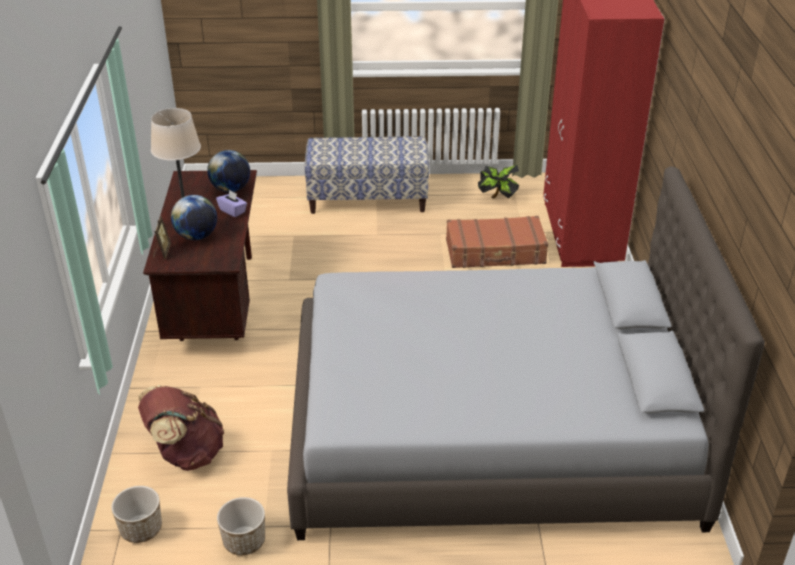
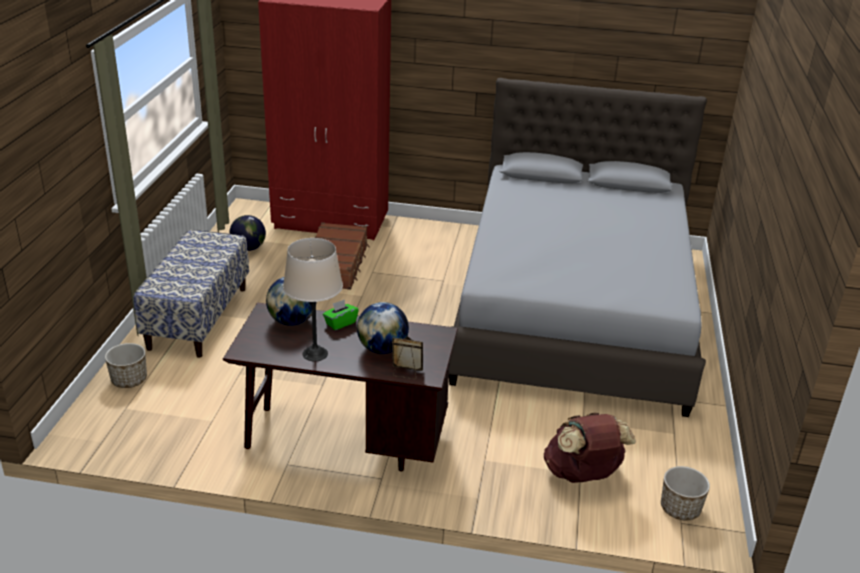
camera: 80 degrees left, 5 degrees down
purple tissue box [216,190,247,217] -> green tissue box [323,299,359,330]
planter [217,497,265,555] -> planter moved to [105,343,147,388]
potted plant [478,165,519,199] -> globe [229,215,266,251]

